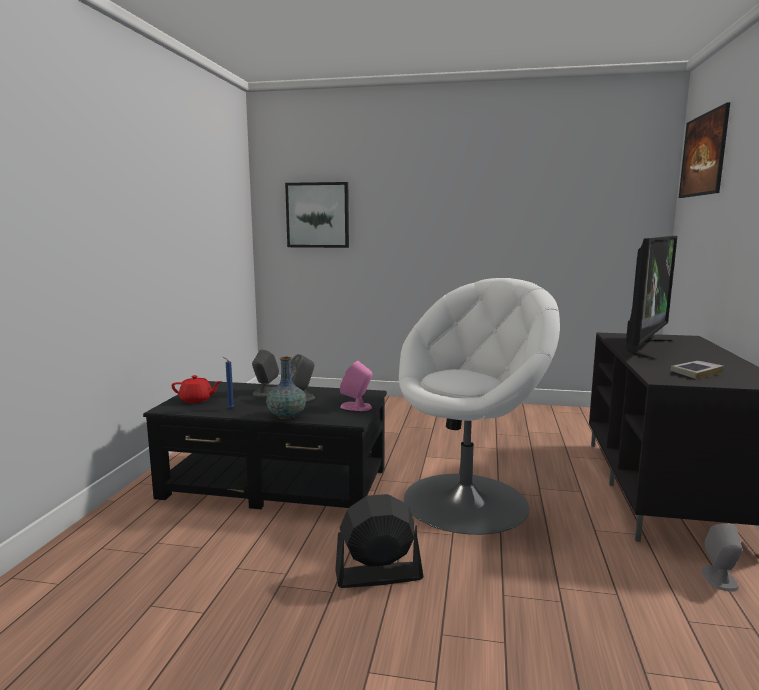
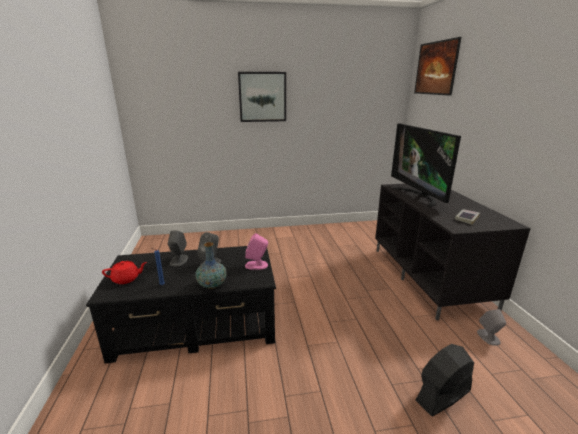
camera: 20 degrees left, 10 degrees up
picture [285,182,349,248] -> picture moved to [238,72,286,122]
black fan [335,494,423,588] -> black fan moved to [415,344,474,416]
white armchair [399,278,560,535] -> none
television [625,236,678,359] -> television turned 150 degrees clockwise [391,123,461,208]

